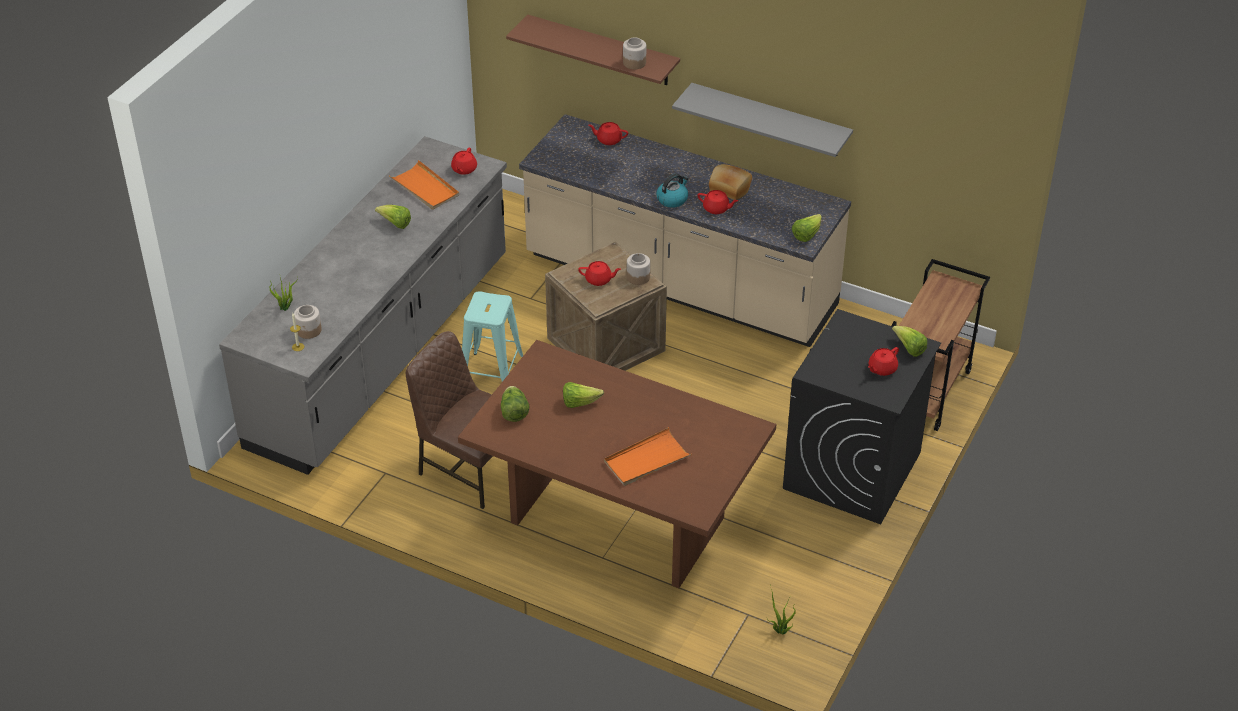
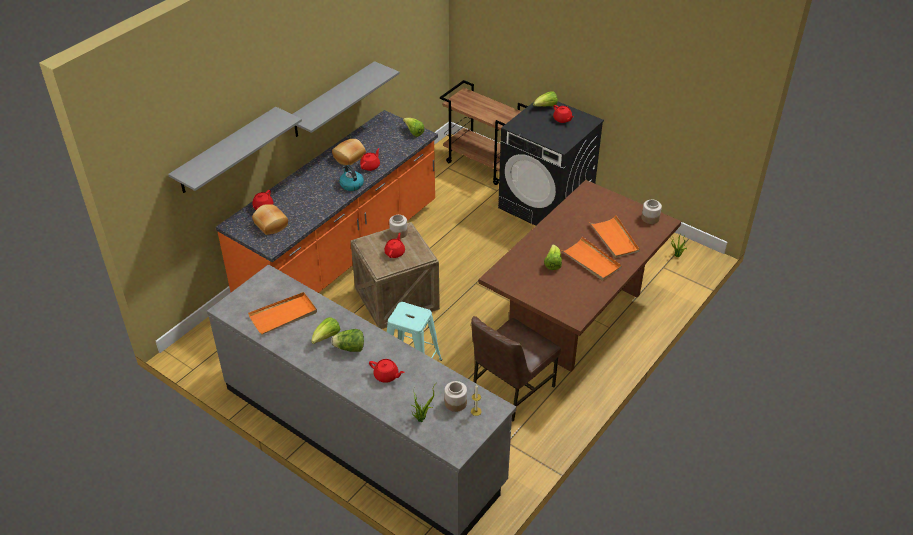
camera: 80 degrees left, 0 degrees up
red teapot [451,148,477,175] -> red teapot moved to [369,359,405,383]
lettuce [501,386,529,422] -> lettuce moved to [331,329,364,352]
brown shelf [506,15,680,85] -> grey shelf [168,107,302,193]
beige counter [519,114,851,347] -> orange counter [216,110,438,293]
jar [623,37,646,69] -> jar moved to [641,200,662,224]
none -> bread [252,204,288,235]
none -> orange tray [561,236,622,281]

